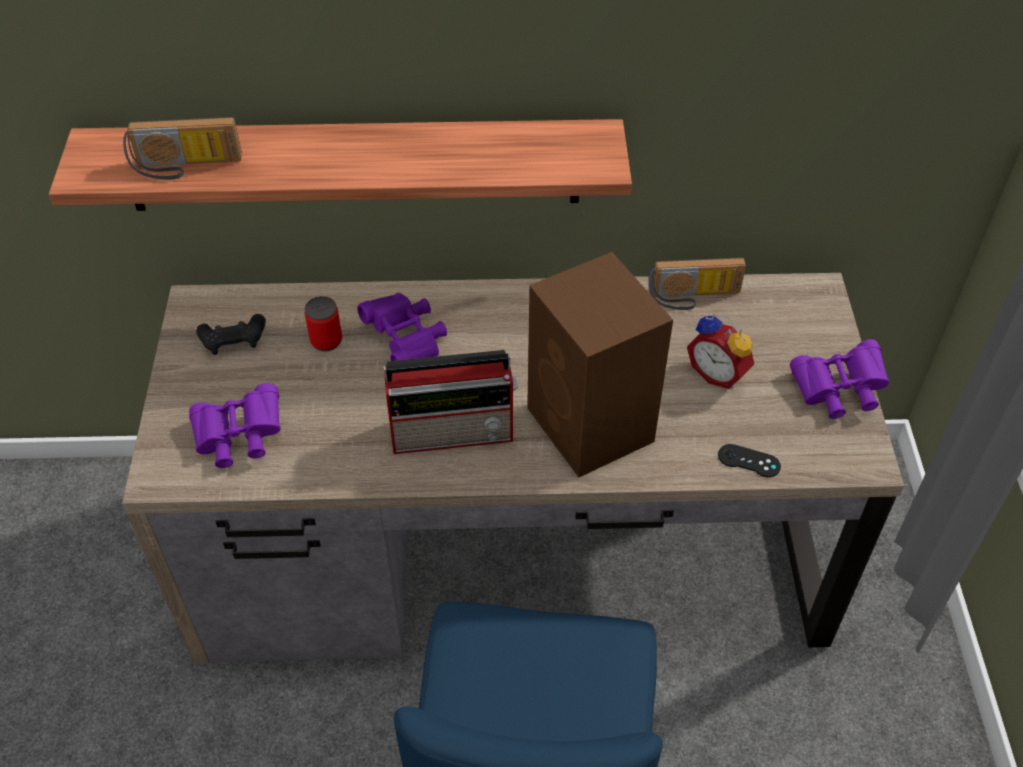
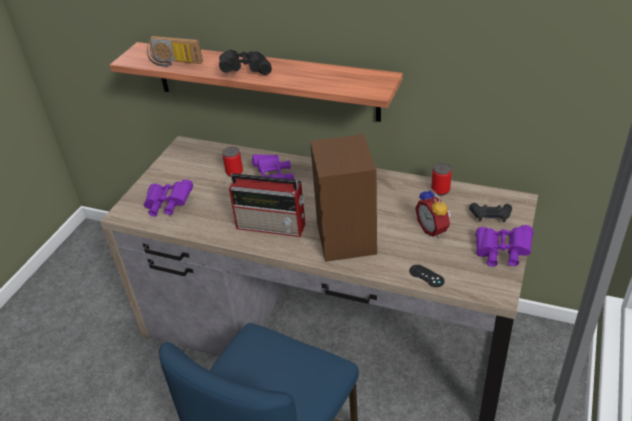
camera: 25 degrees right, 10 degrees down
black game controller [196,314,266,355] -> black game controller moved to [469,203,512,222]
radio [648,258,746,310] -> can [431,163,452,195]
none -> black binoculars [219,50,272,75]

